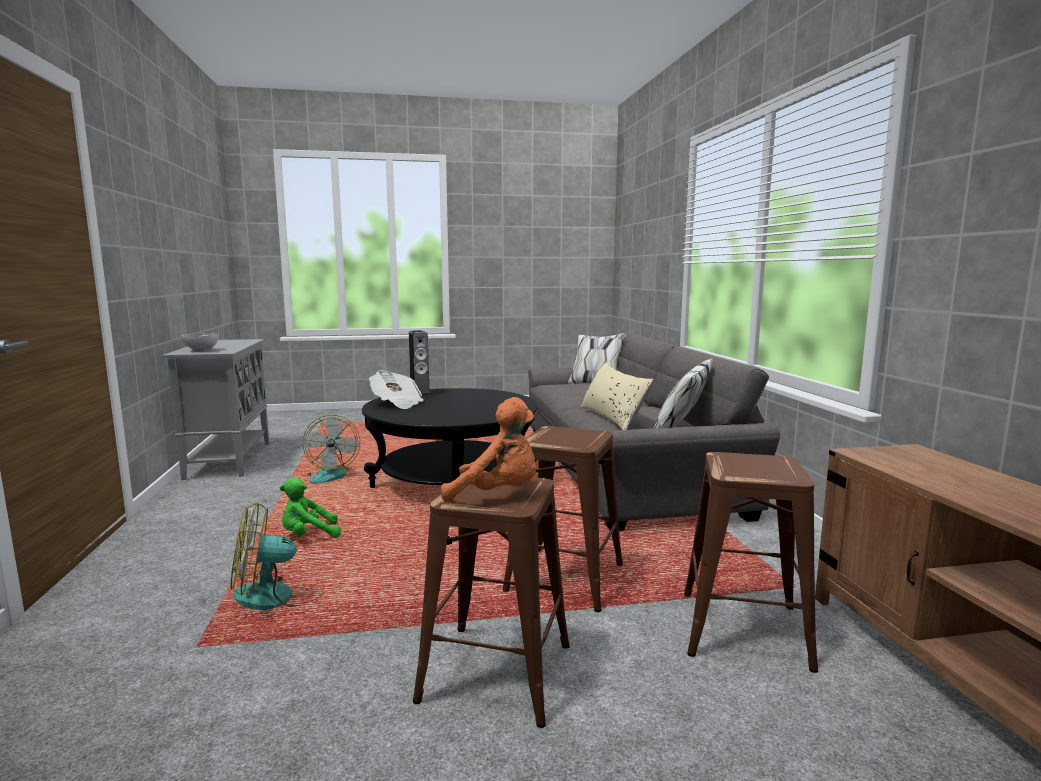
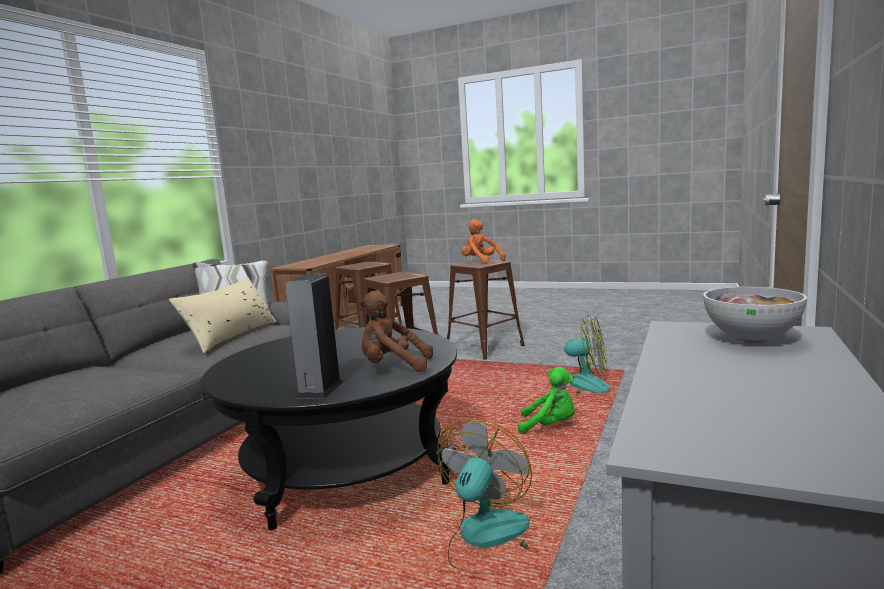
camera: 145 degrees left, 0 degrees up
newspaper [369,370,424,409] -> brown plush toy [360,291,433,372]

